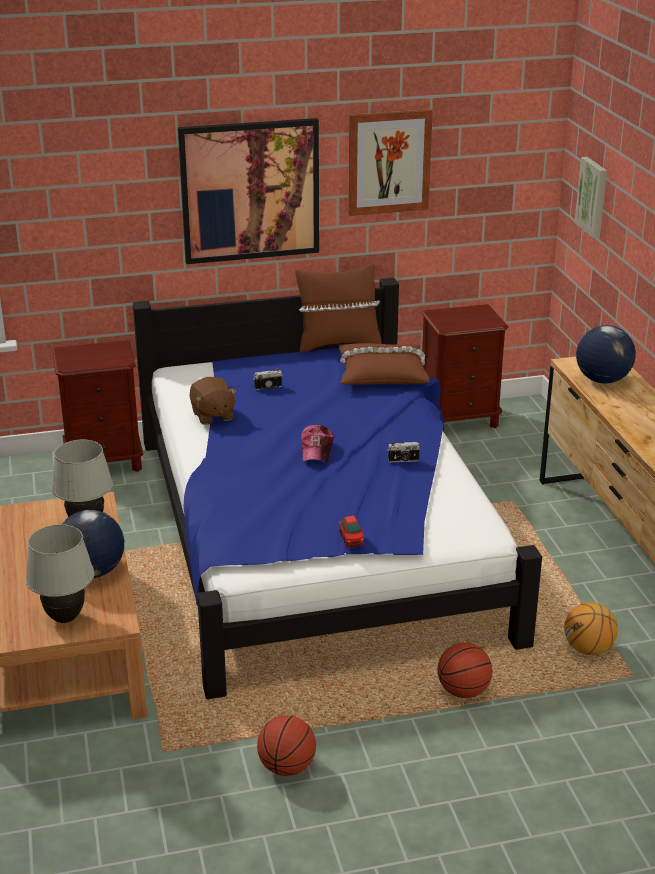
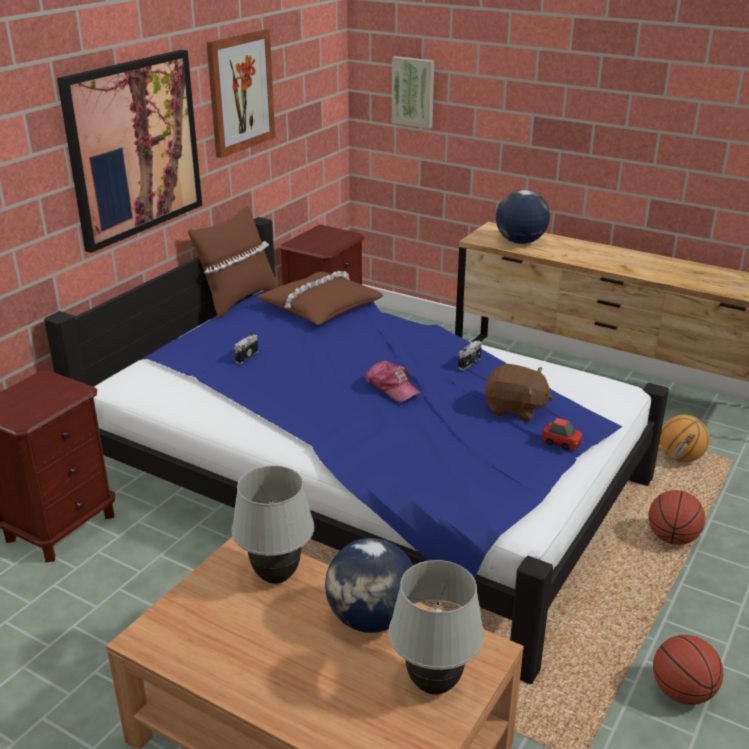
camera: 45 degrees left, 0 degrees up
brown plush toy [189,377,237,425] -> brown plush toy moved to [485,364,553,421]

